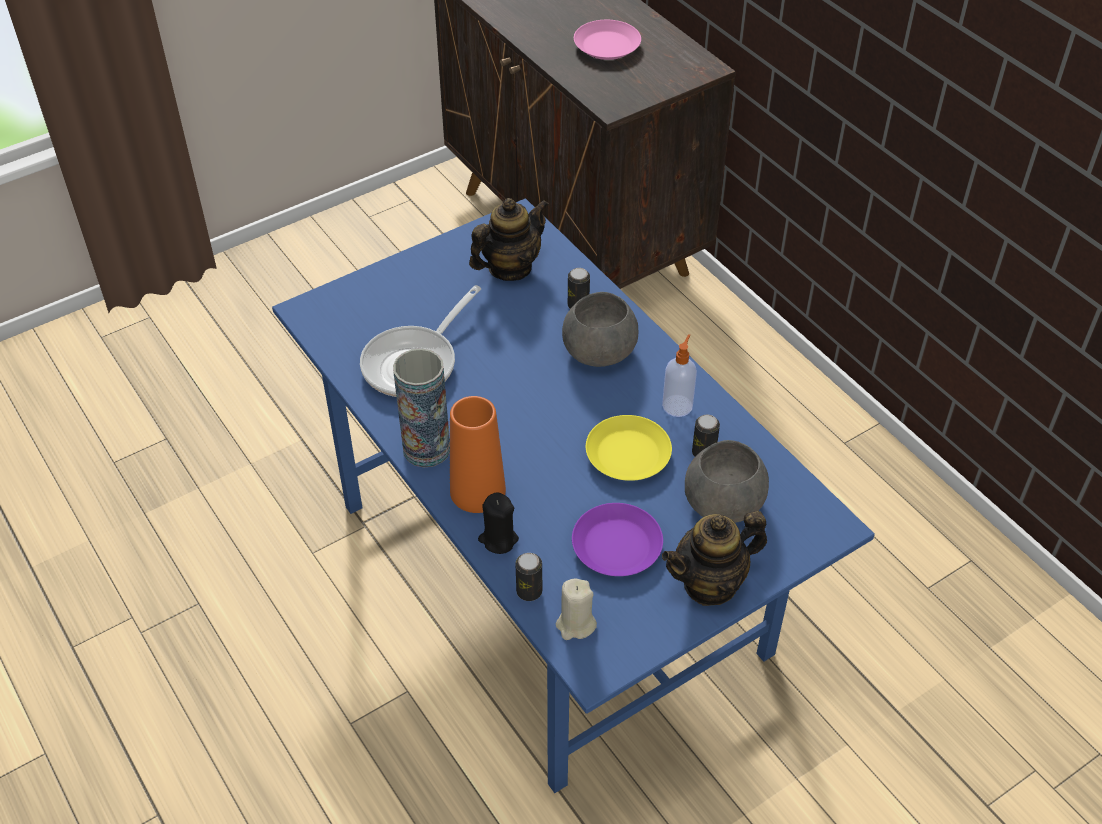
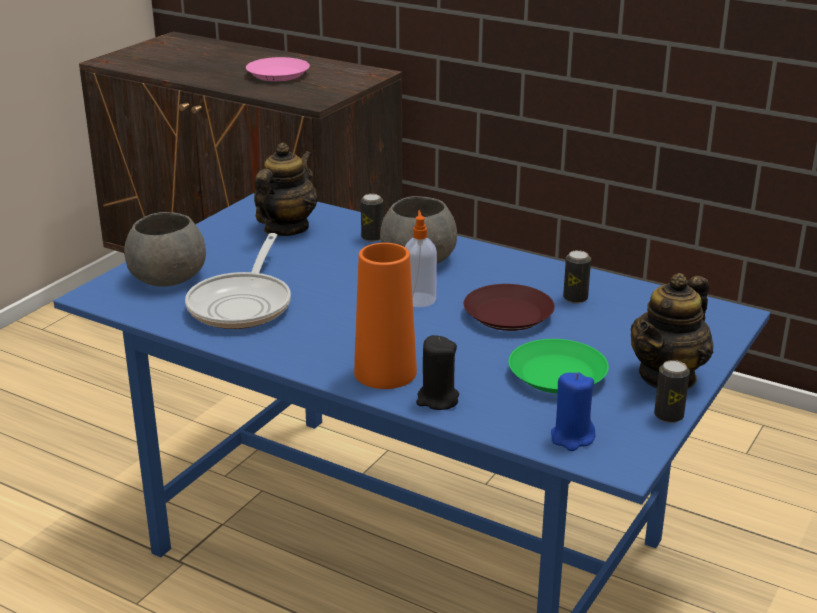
camera: 25 degrees left, 20 degrees down
vase [393,348,450,467] -> none
can [515,553,542,601] -> can moved to [654,360,690,423]
beige candle [556,579,597,640] -> blue candle [551,372,595,451]
purple plate [572,503,663,576] -> green plate [509,339,609,393]
yellow plate [586,415,672,481] -> brown plate [464,284,555,331]
soap dispenser [662,334,697,417] -> soap dispenser moved to [405,210,437,307]
grey bowl [685,440,769,523] -> grey bowl moved to [124,212,206,287]

